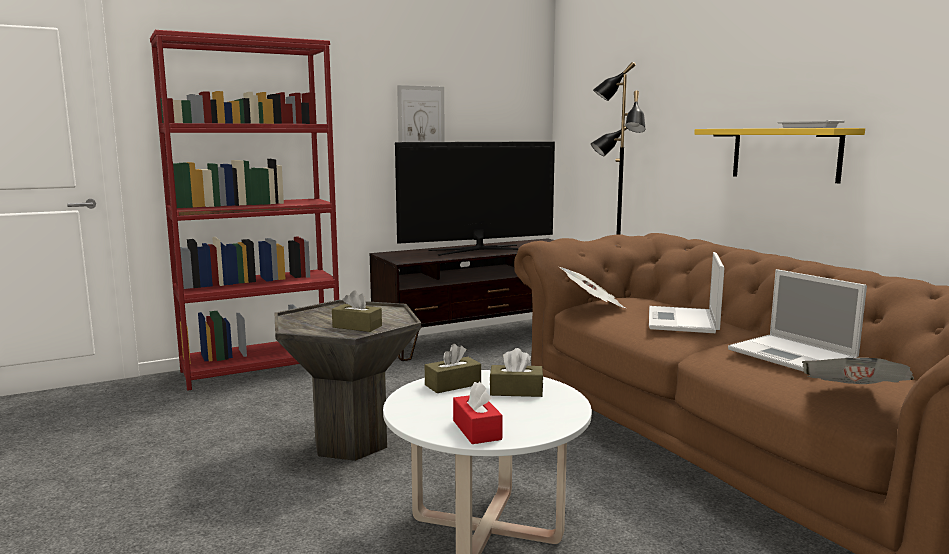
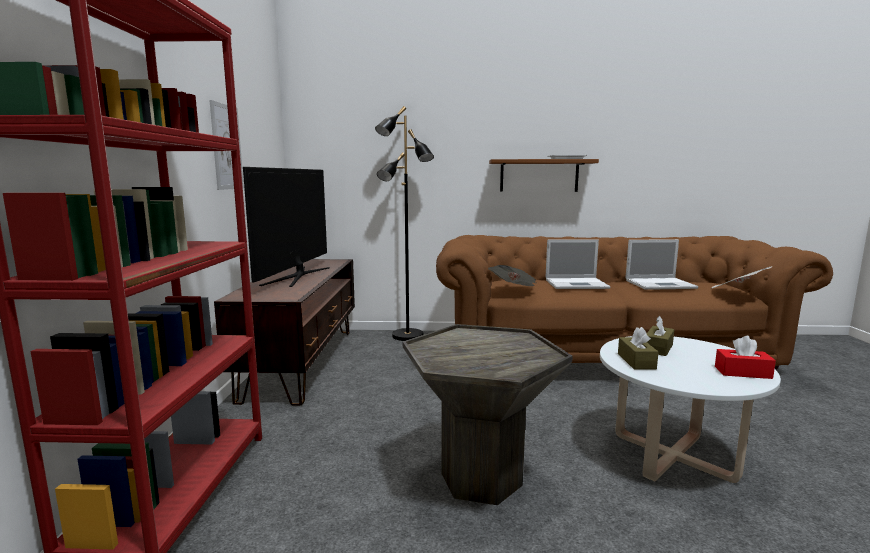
camera: 60 degrees left, 0 degrees up
brown tissue box [332,290,382,332] -> none
laptop [649,252,724,333] -> laptop turned 45 degrees counterclockwise [545,239,610,289]
yellow shelf [694,128,865,183] -> brown shelf [489,159,599,192]

